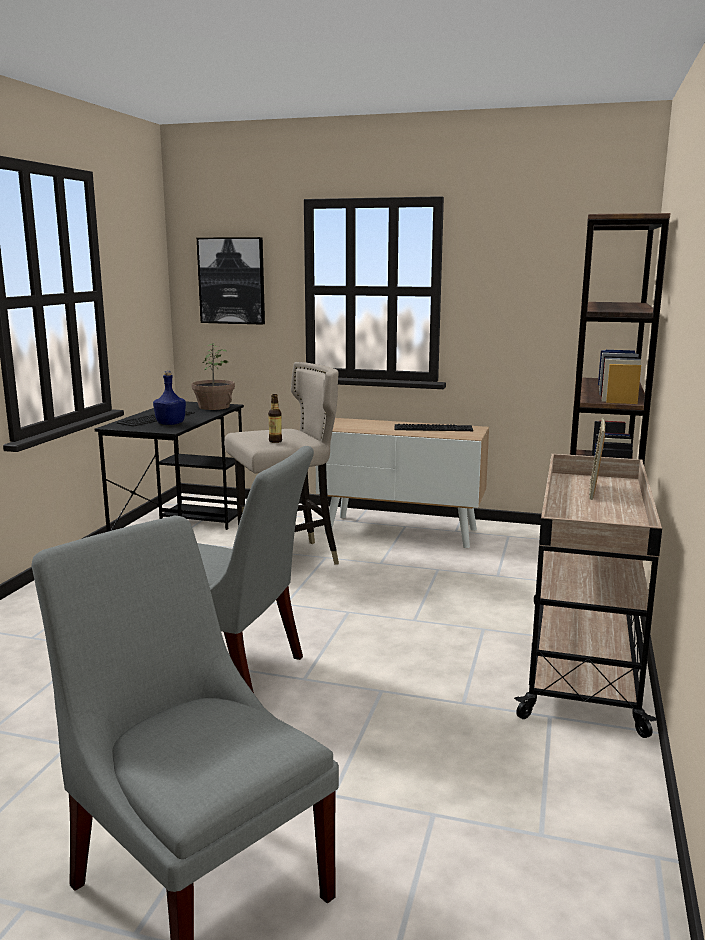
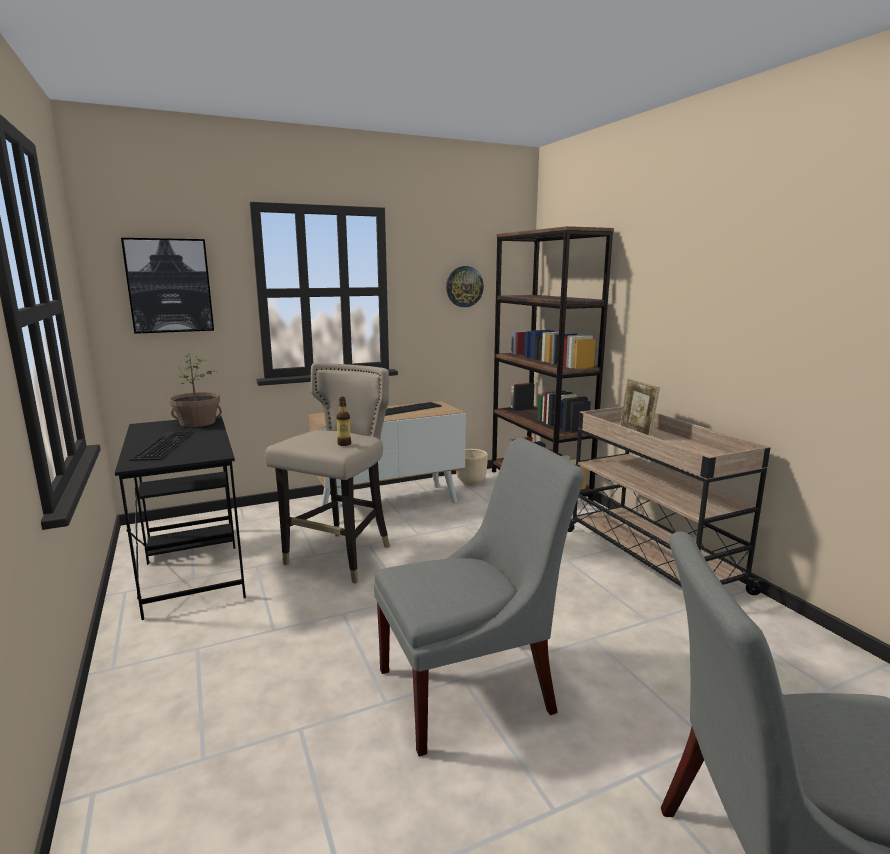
camera: 40 degrees left, 0 degrees up
blue bottle [153,371,186,425] -> none
none -> wall clock [446,266,484,307]
none -> beige planter [456,449,488,486]

